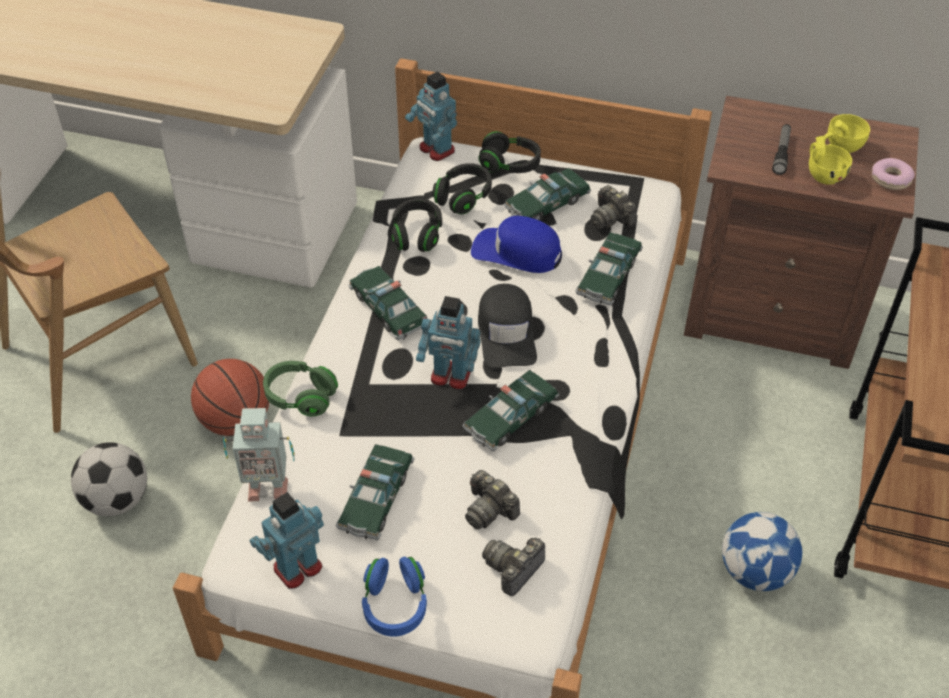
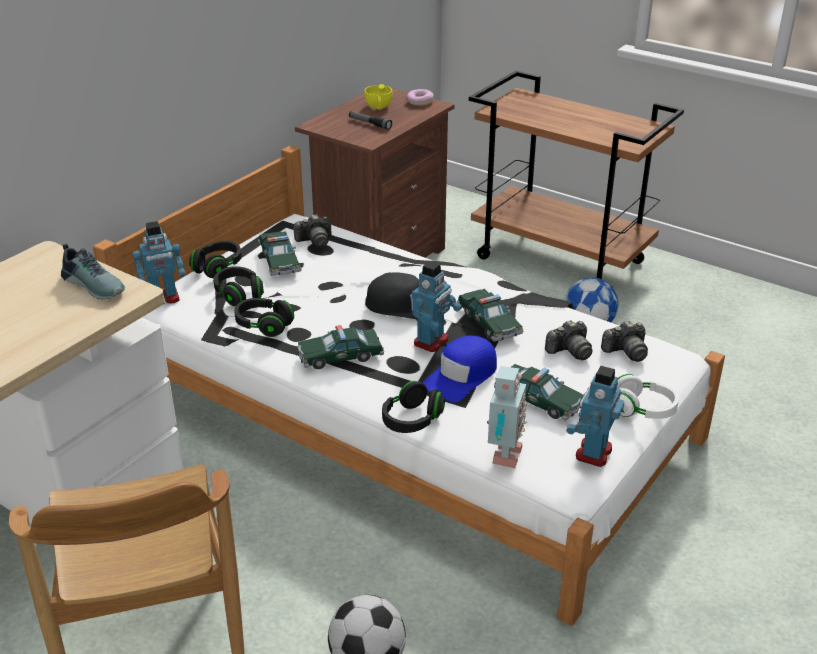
camera: 70 degrees left, 15 degrees down
basketball [191,359,269,436] -> none
toy robot [249,492,324,589] -> toy robot turned 45 degrees clockwise [566,366,624,467]
green headphones [263,361,338,416] -> black headphones [382,381,445,433]
blue headphones [362,557,427,637] -> white headphones [617,374,679,419]
blue cap [471,216,562,273] -> blue cap moved to [423,335,497,402]
camera [482,538,545,596] -> camera turned 75 degrees counterclockwise [601,321,648,362]
toy car [575,232,643,306] -> none
yellow cup [809,136,852,185] -> none
none -> shoe [61,244,125,300]

